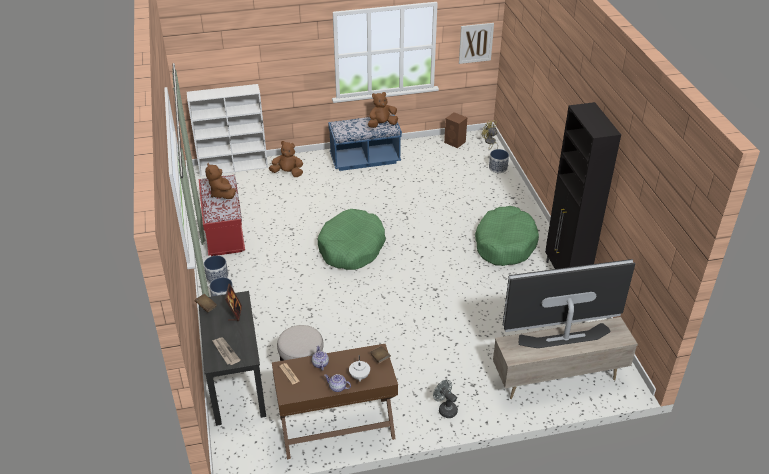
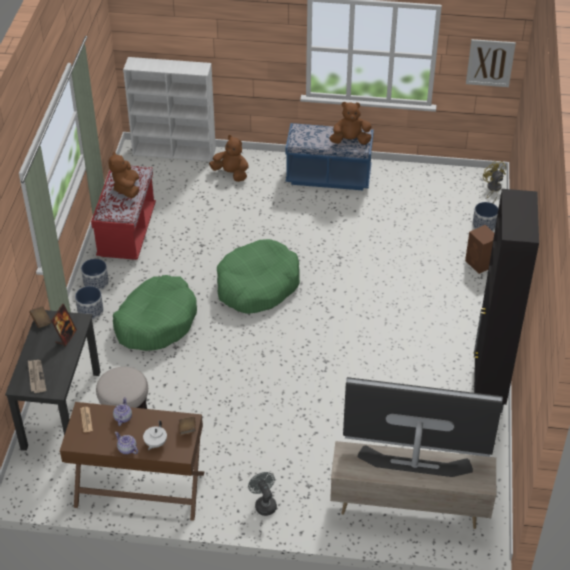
camera: 20 degrees right, 5 degrees up
brown speaker [444,112,467,148] -> brown speaker moved to [465,225,494,274]
green dog bed [475,206,539,266] -> green dog bed moved to [113,275,197,351]

